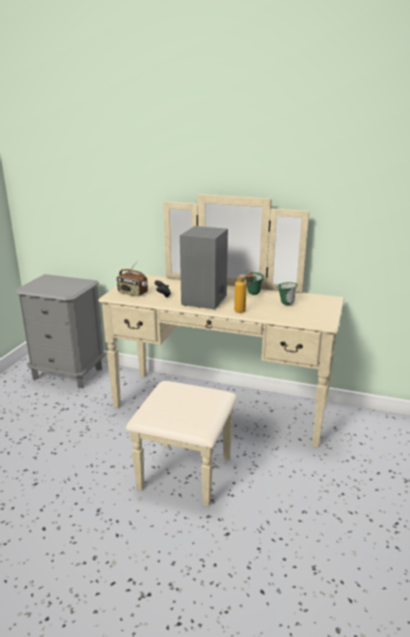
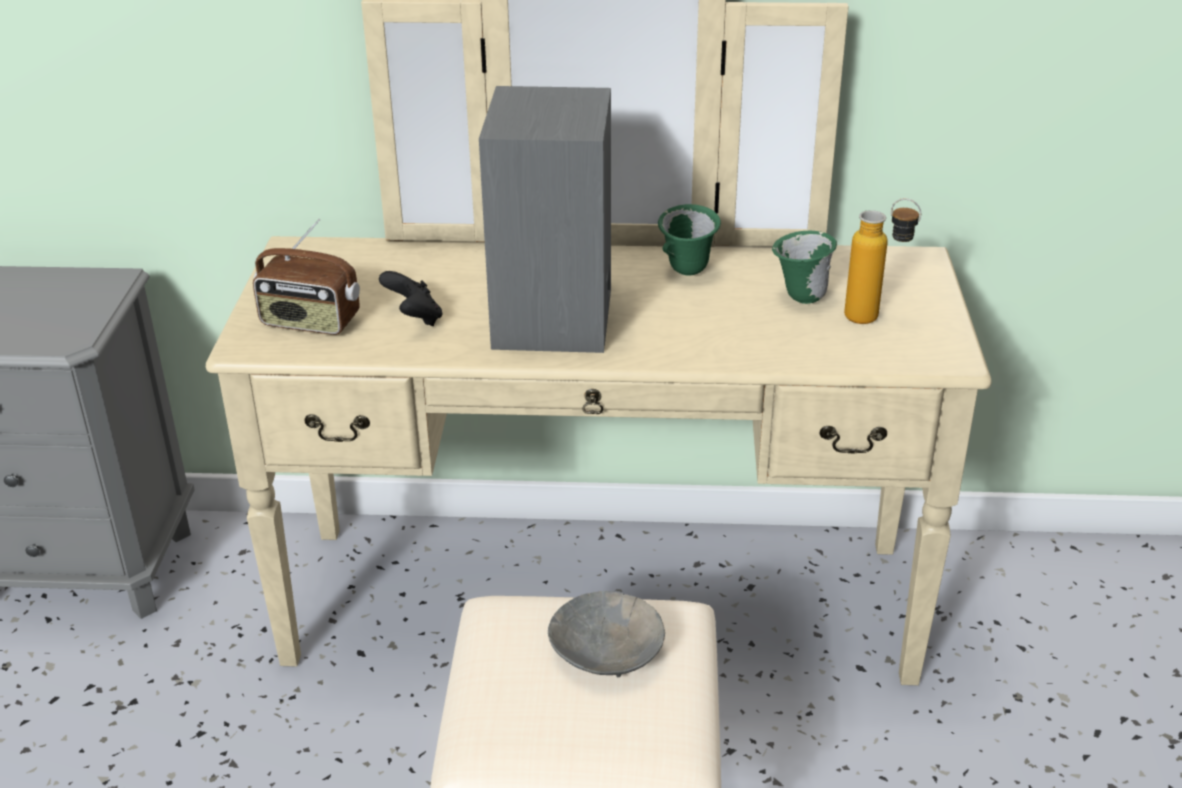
camera: 15 degrees left, 10 degrees up
bottle [234,270,254,313] -> bottle moved to [844,198,921,324]
none -> grey bowl [548,591,665,677]

